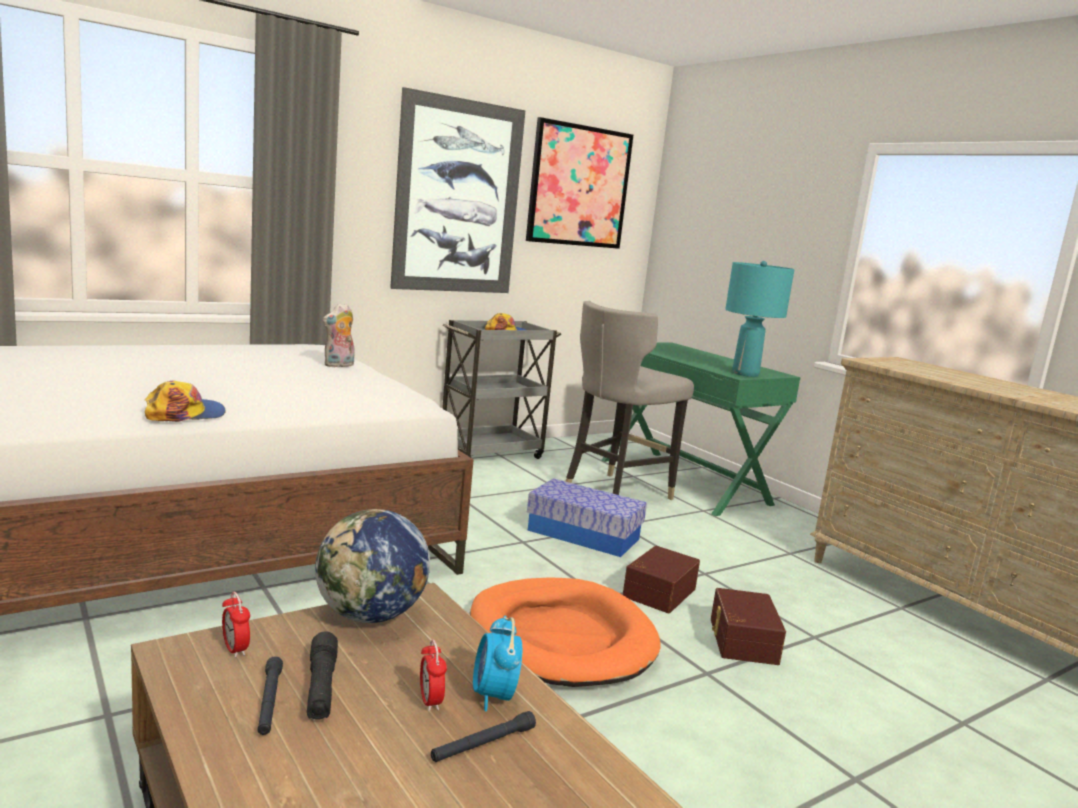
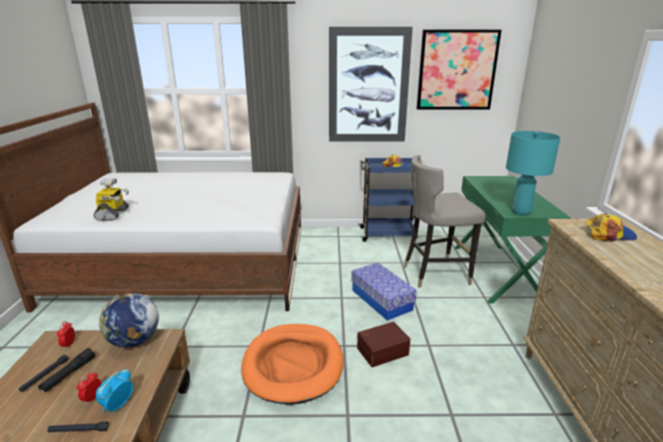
camera: 35 degrees right, 10 degrees up
cap [145,380,226,422] -> cap moved to [585,213,637,242]
plush toy [323,303,355,367] -> none
grey cart [442,320,561,459] -> blue cart [358,158,426,242]
brown storage box [711,588,786,665] -> none
none -> toy robot [94,178,129,221]

